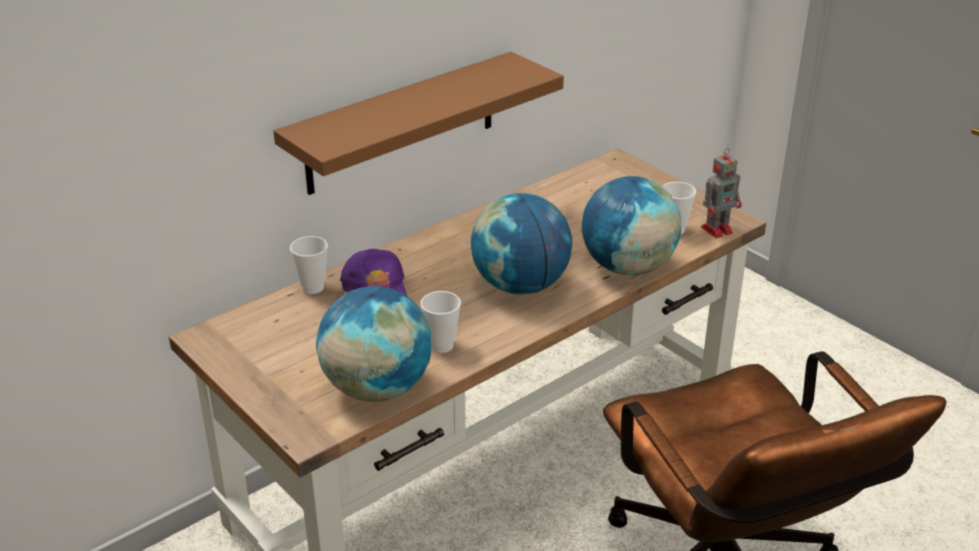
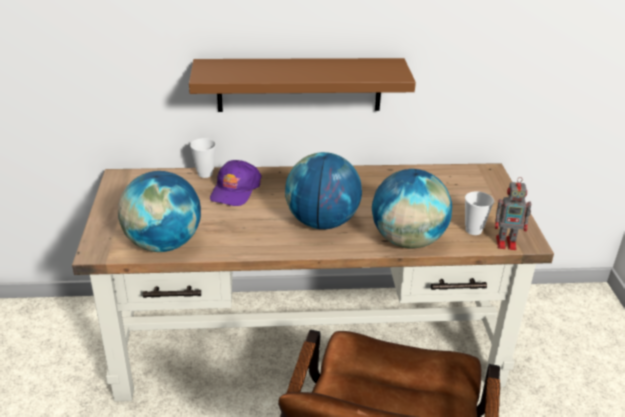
camera: 35 degrees right, 0 degrees up
cup [420,291,461,353] -> none

